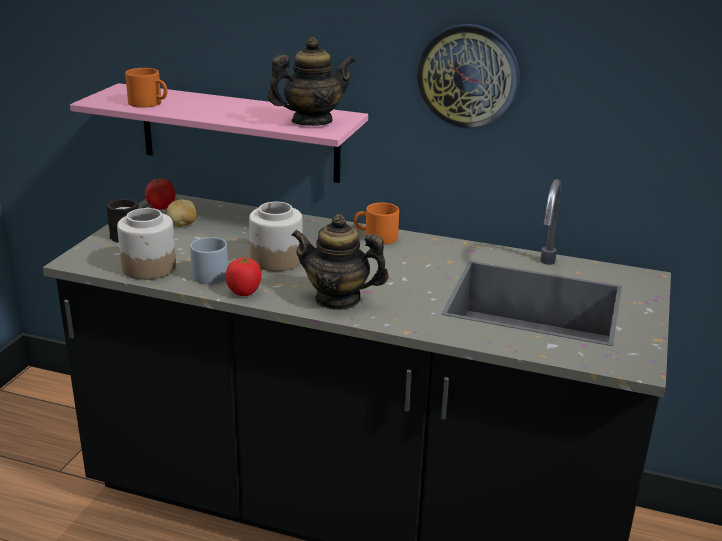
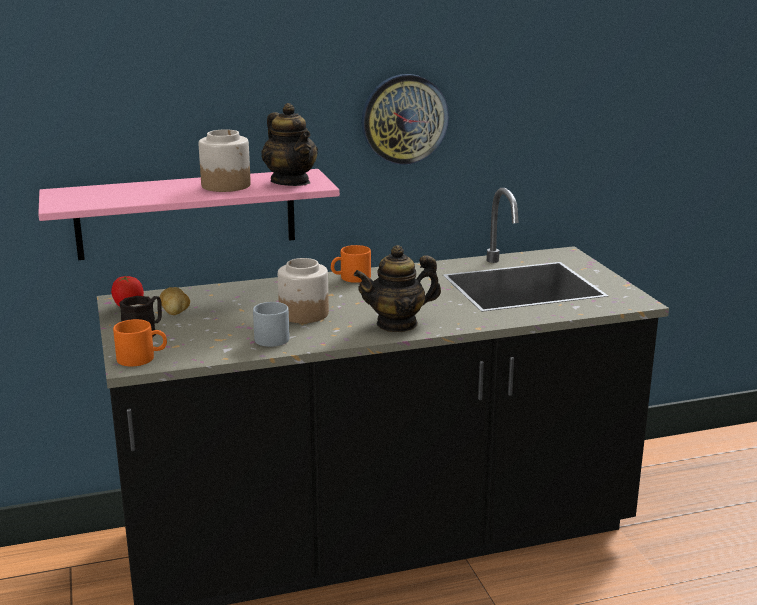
camera: 35 degrees left, 5 degrees down
jar [117,208,176,280] -> jar moved to [199,129,251,192]
orange mug [125,68,168,108] -> orange mug moved to [113,319,167,367]
tomato [226,258,262,296] -> none
teapot [267,37,355,126] -> teapot turned 120 degrees clockwise [261,103,318,186]

